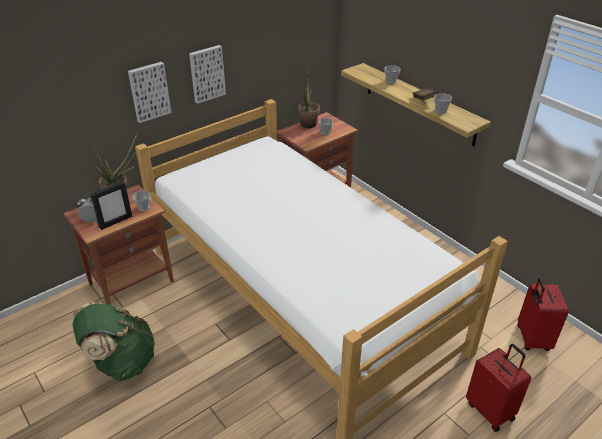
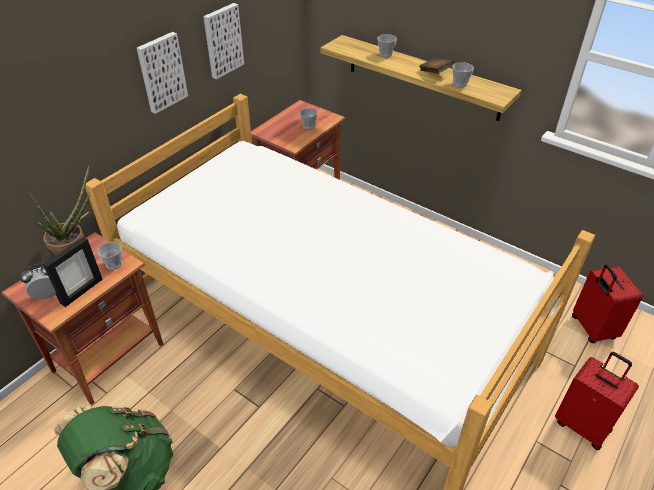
camera: 15 degrees left, 5 degrees up
picture [128,62,171,123] -> picture moved to [203,3,244,79]
potted plant [298,69,320,128] -> none

